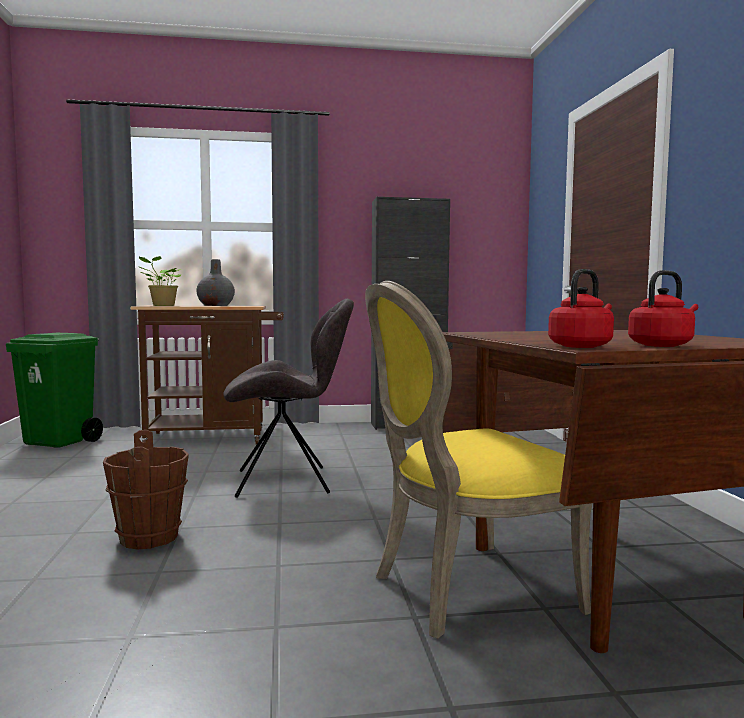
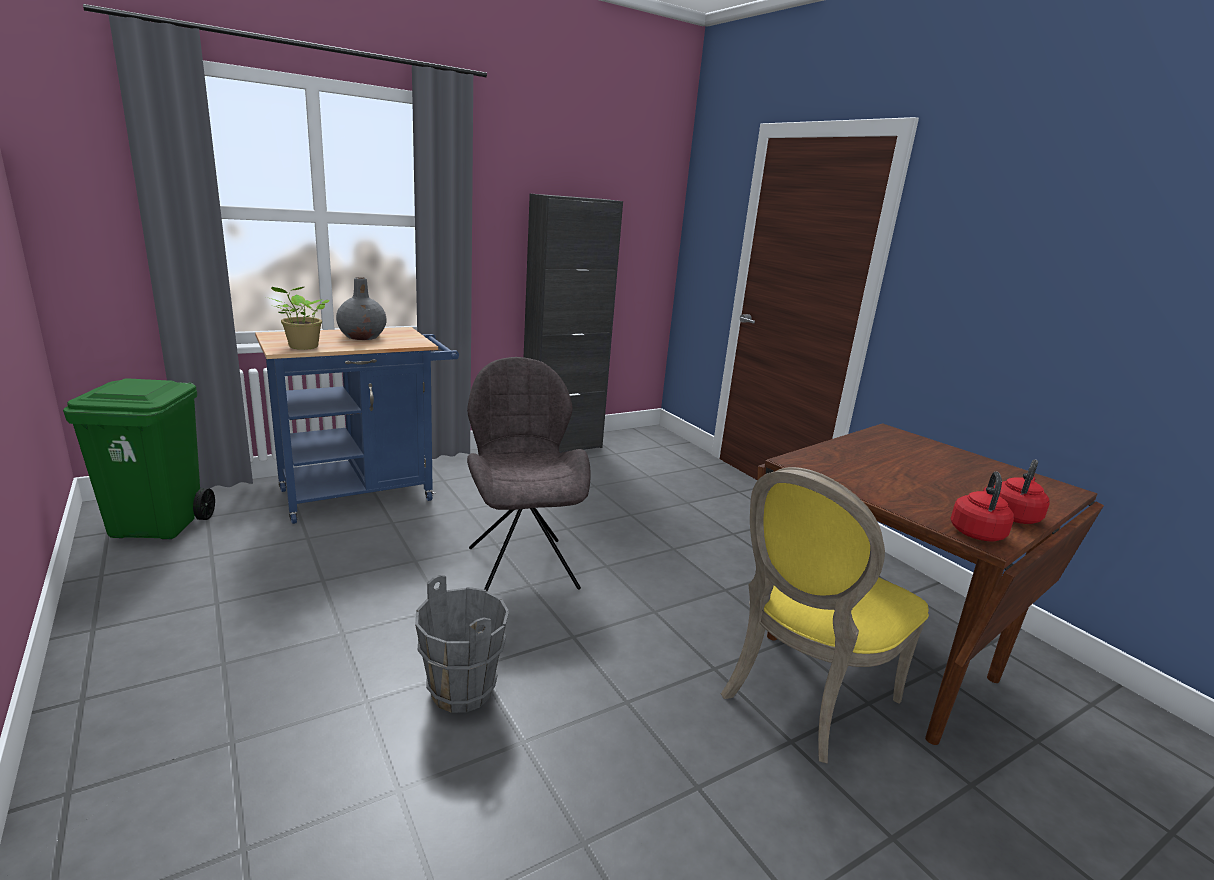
camera: 25 degrees left, 15 degrees up
brown bucket [103,430,189,550] -> grey bucket [415,575,509,713]
brown cart [130,305,284,445] -> blue cart [255,327,459,524]
grey chair [223,299,354,498] -> grey chair turned 75 degrees counterclockwise [467,357,591,591]

